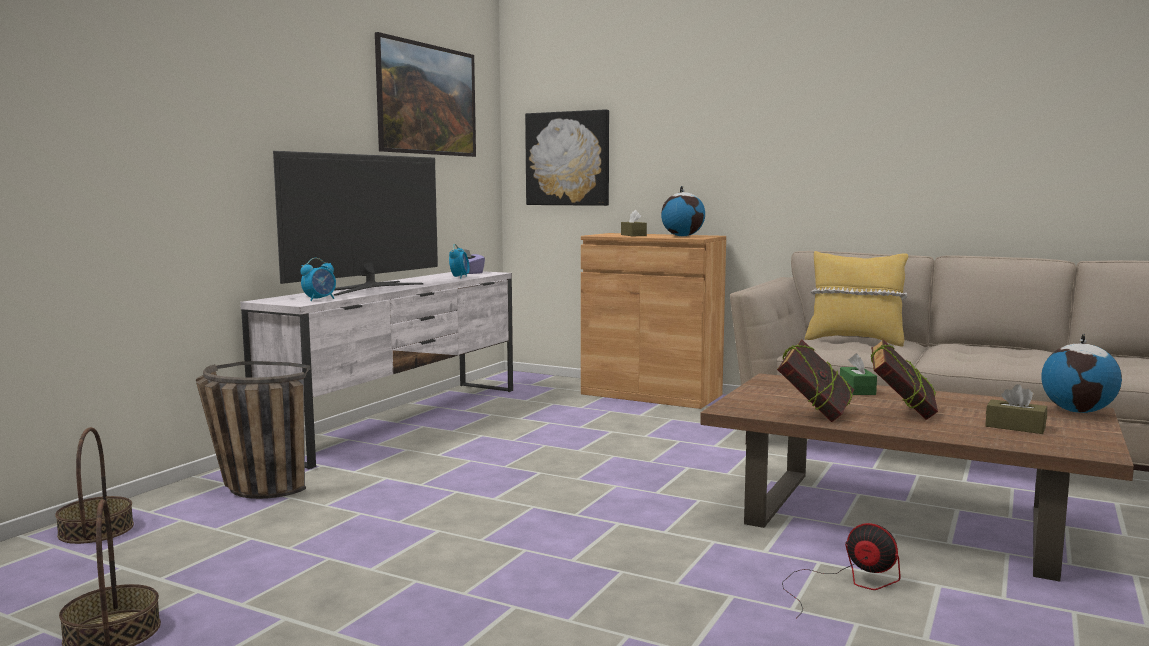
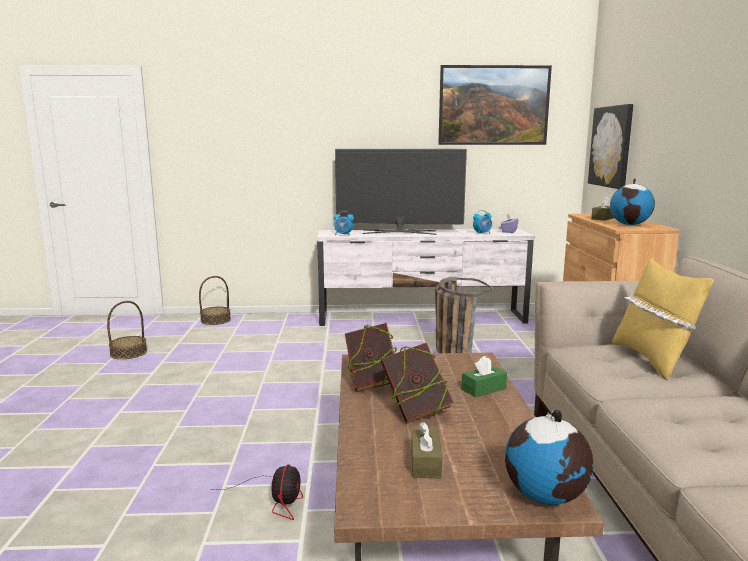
camera: 60 degrees right, 5 degrees up
basket [196,361,311,499] -> basket moved to [435,277,492,353]

